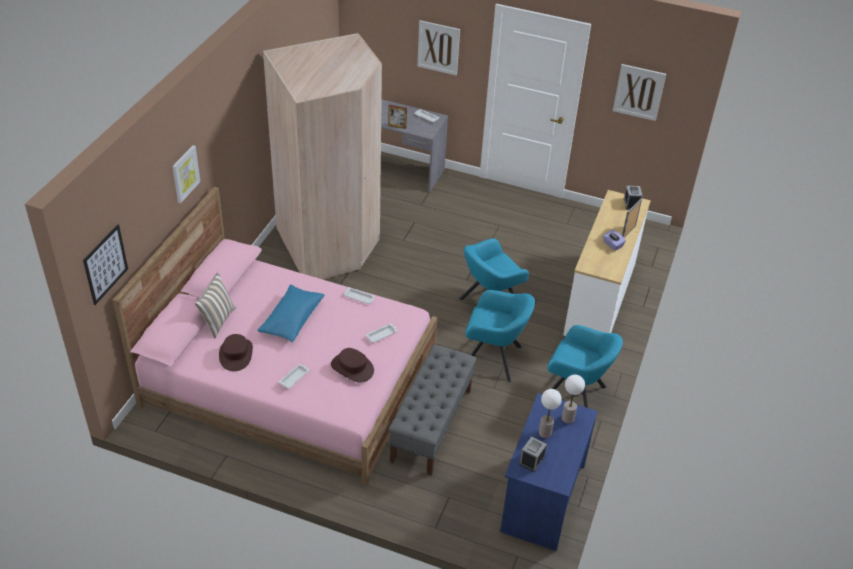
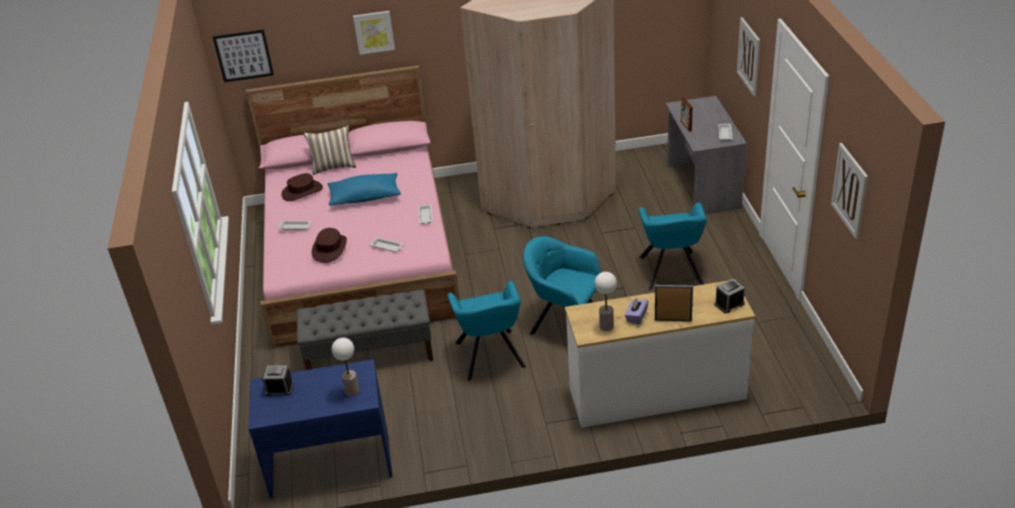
camera: 65 degrees right, 5 degrees down
table lamp [539,389,562,438] -> table lamp moved to [595,272,617,331]
turquoise armchair [547,325,623,408] -> turquoise armchair moved to [639,202,707,290]

